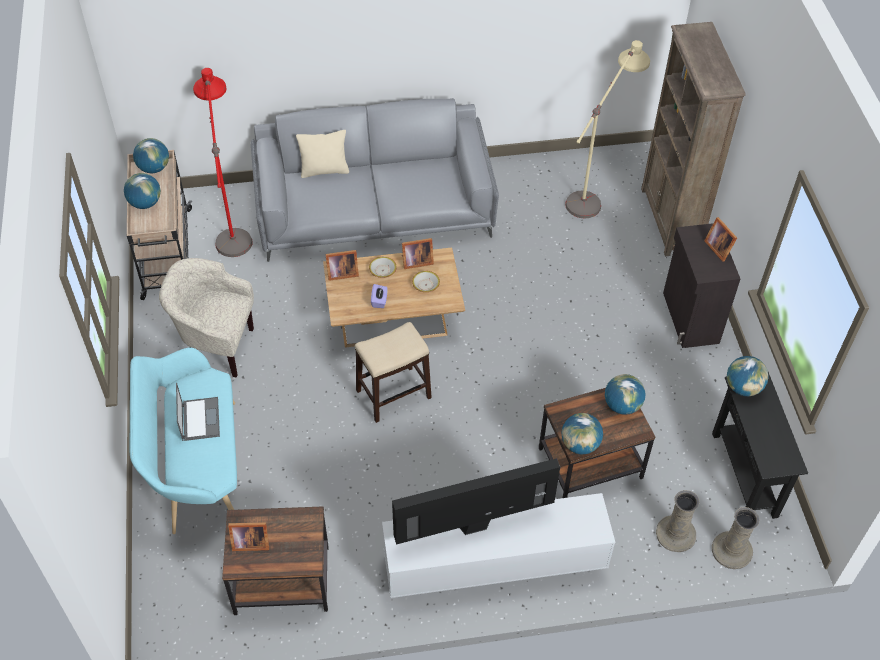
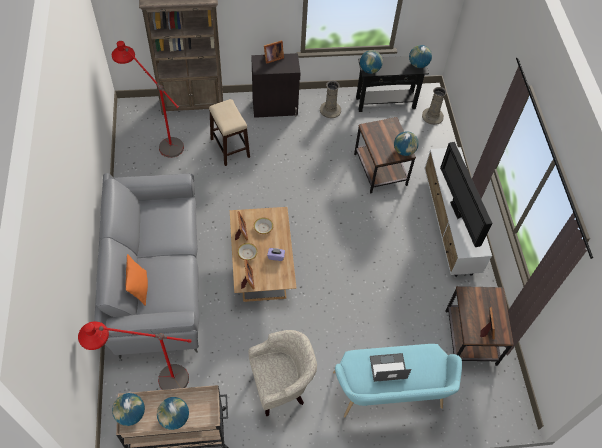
camera: 90 degrees left, 5 degrees up
beige armchair [159,258,254,378] -> beige armchair turned 120 degrees counterclockwise [248,330,317,416]
beige pillow [296,130,349,178] -> orange pillow [126,254,148,305]
stool [355,322,432,423] -> stool moved to [209,99,250,166]
beige floor lamp [565,40,650,218] -> red floor lamp [112,41,184,158]
globe [605,374,645,415] -> globe moved to [409,45,432,68]
beige vase [656,490,699,552] -> beige vase moved to [320,81,341,118]

